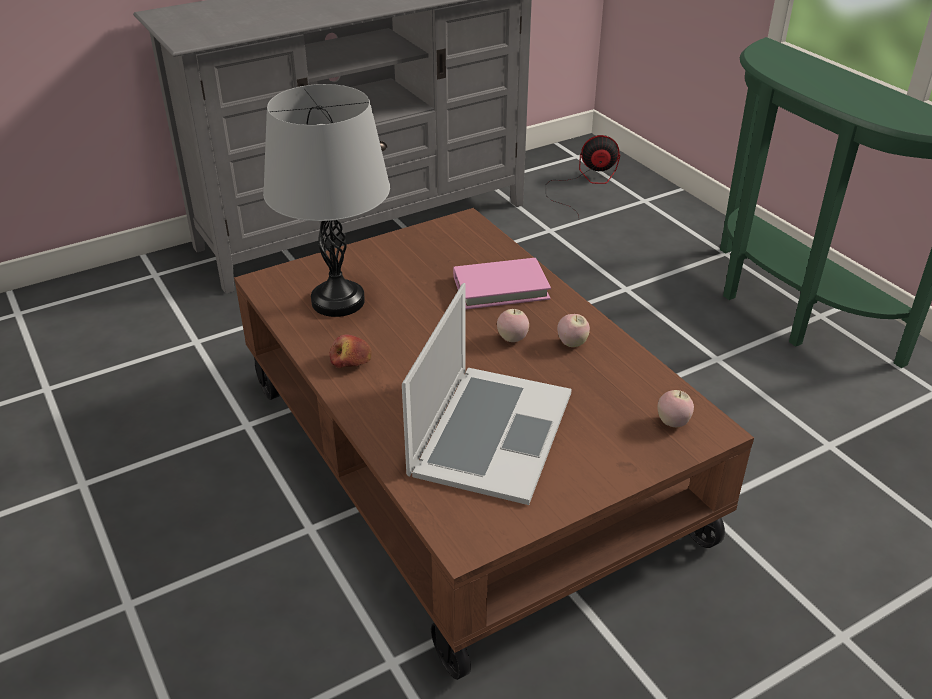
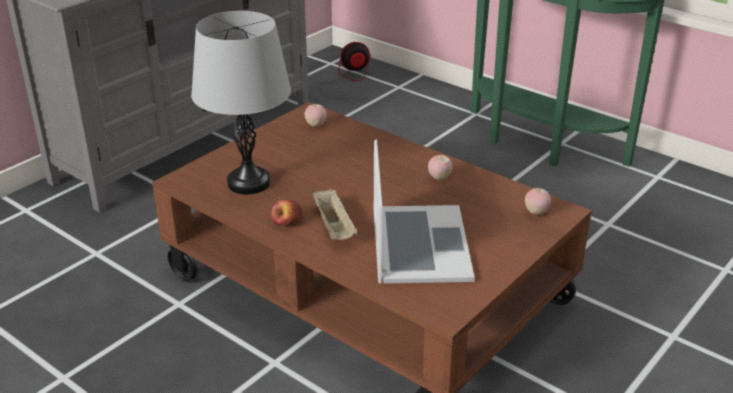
camera: 20 degrees left, 5 degrees down
pink book [453,258,551,309] -> none
apple [497,309,529,342] -> apple moved to [304,102,327,127]
none -> beige tray [312,189,357,240]

